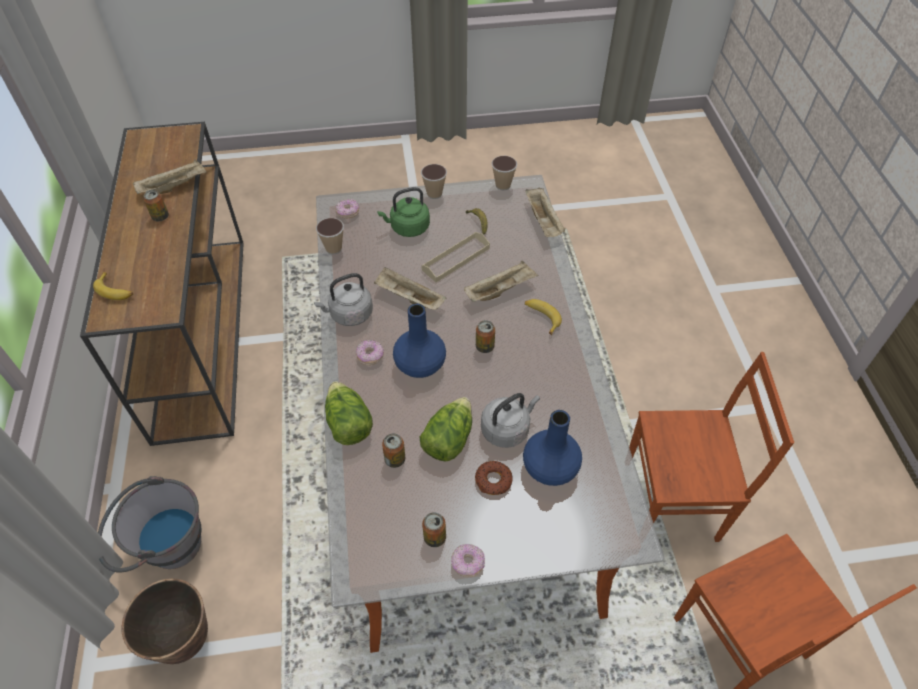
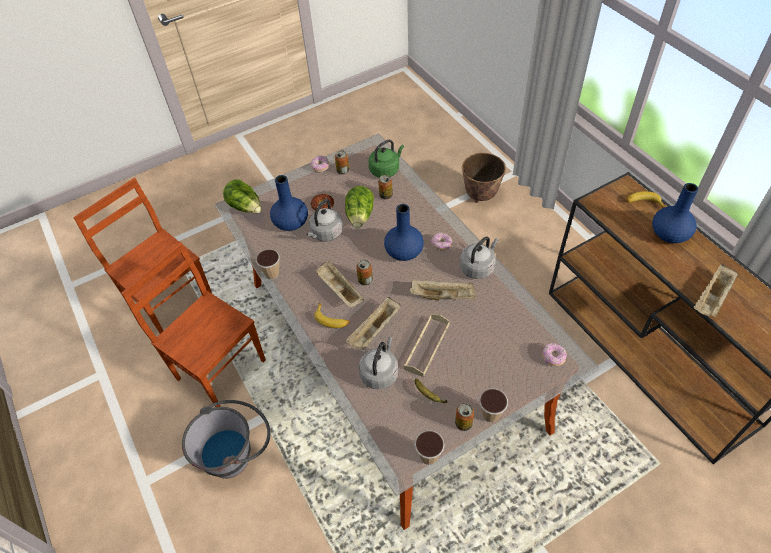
camera: 160 degrees right, 0 degrees up
grey bucket [98,476,201,572] -> grey bucket moved to [182,400,271,479]
can [144,190,169,221] -> can moved to [455,403,474,431]
cup [316,218,344,254] -> cup moved to [256,249,280,280]
lettuce [325,381,373,445] -> lettuce moved to [223,179,262,213]
green kettle [377,187,430,237] -> green kettle moved to [368,140,404,178]
beige tray [525,187,565,237] -> beige tray moved to [315,260,365,307]
brown chair [629,352,794,542] -> brown chair turned 60 degrees clockwise [121,242,266,407]
none -> grey kettle [359,337,398,389]
none -> blue vase [652,183,698,243]

